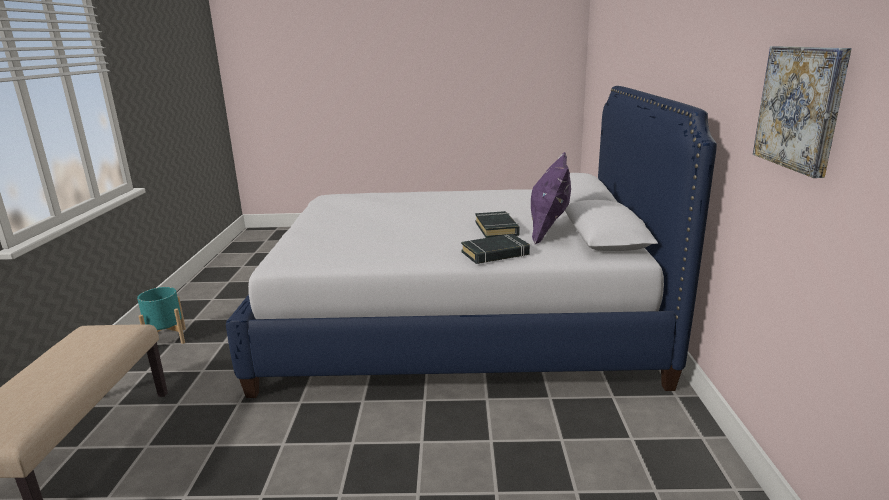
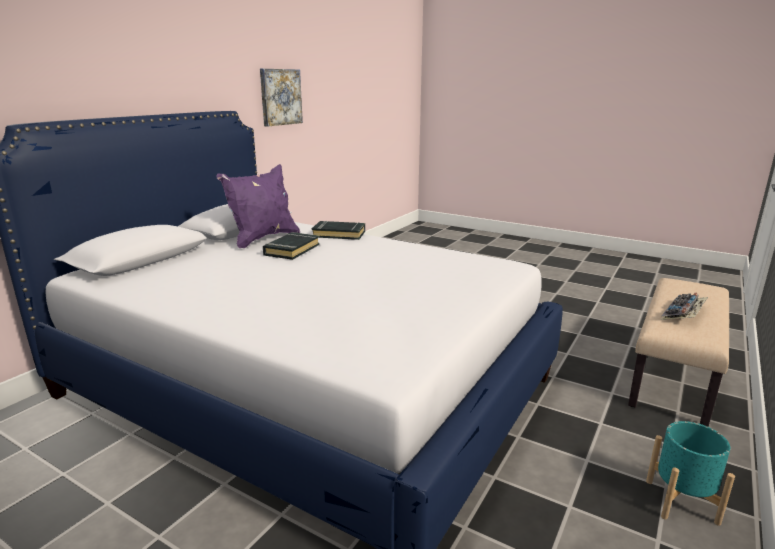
camera: 150 degrees left, 0 degrees up
none -> keyboard [661,292,708,320]

